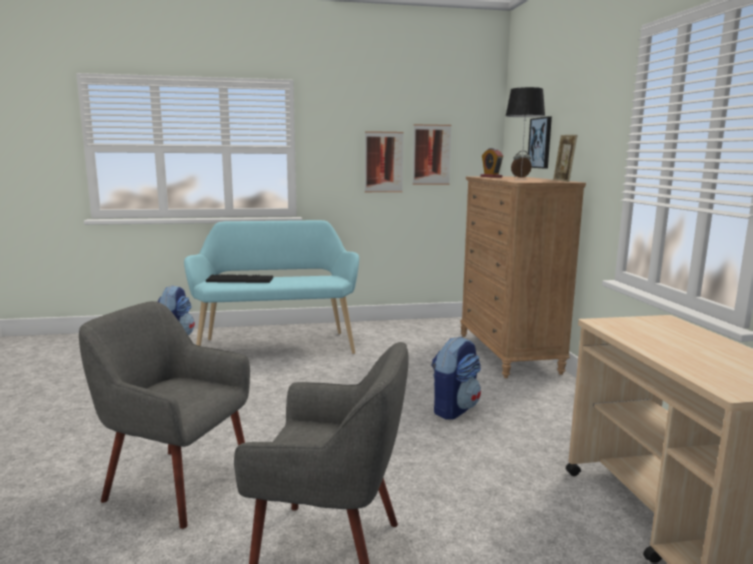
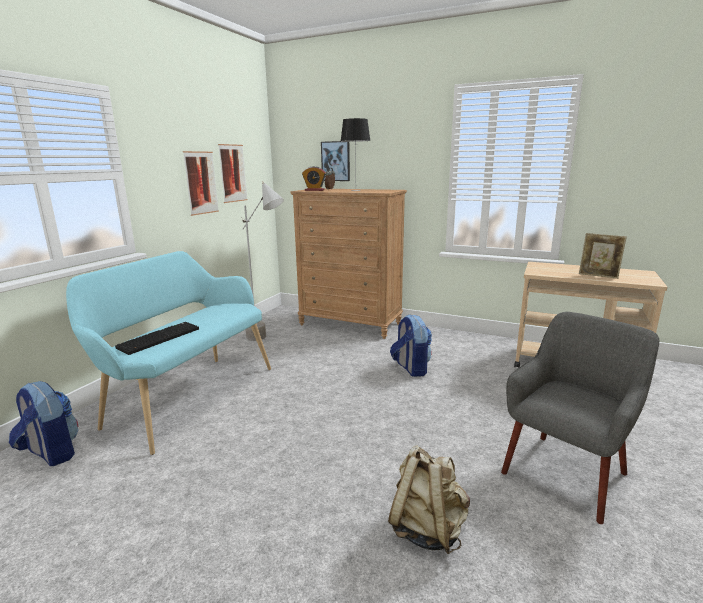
camera: 55 degrees left, 5 degrees up
grey armchair [79,301,250,529] -> beige backpack [388,445,470,554]
picture frame [553,135,578,182] -> picture frame moved to [579,233,627,279]
none -> grey floor lamp [241,181,284,341]

